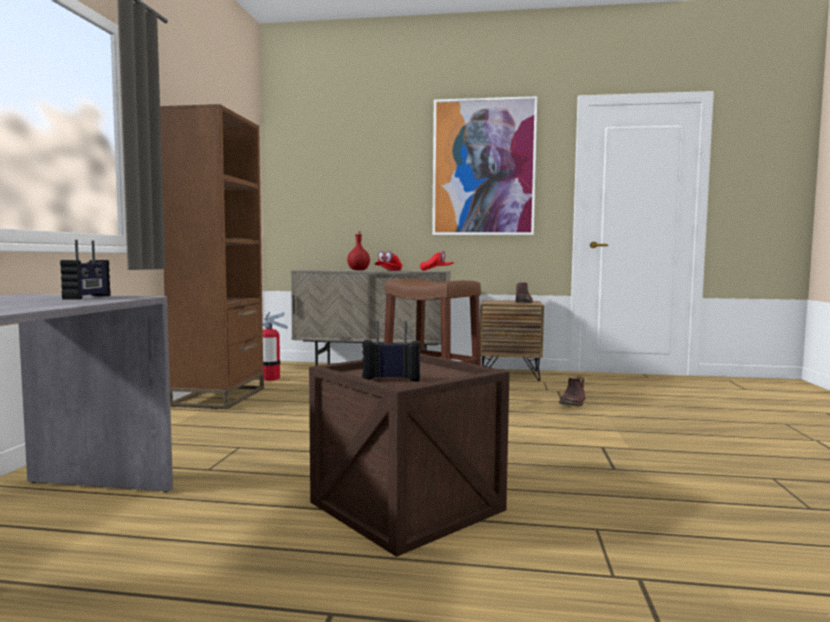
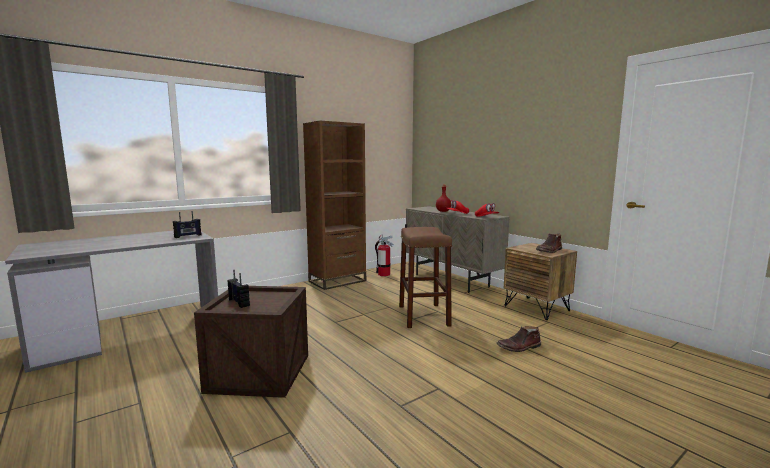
camera: 45 degrees right, 5 degrees up
picture [432,96,537,235] -> none

